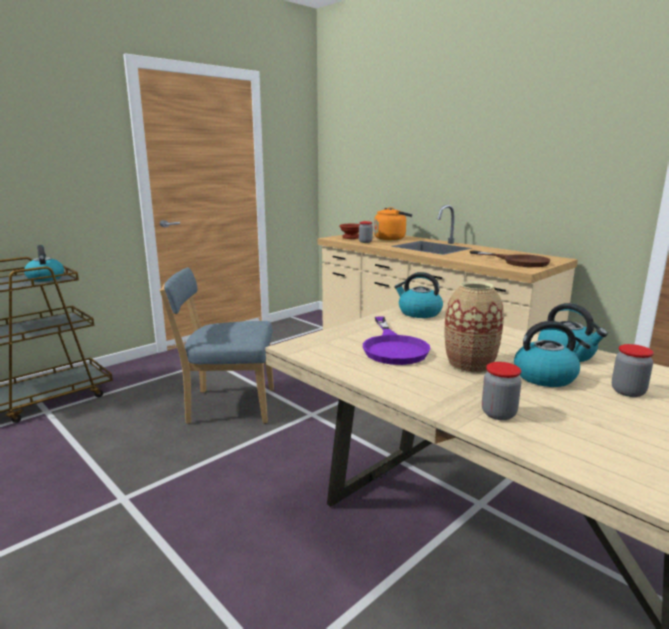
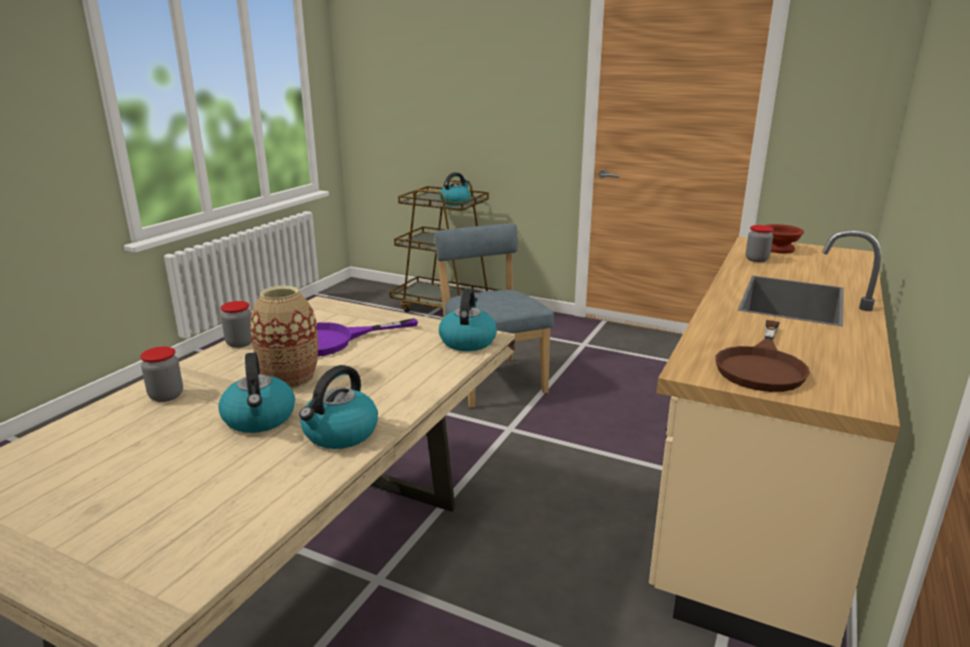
camera: 70 degrees right, 5 degrees up
orange kettle [374,207,413,240] -> none
jar [612,344,654,397] -> jar moved to [221,301,252,348]

